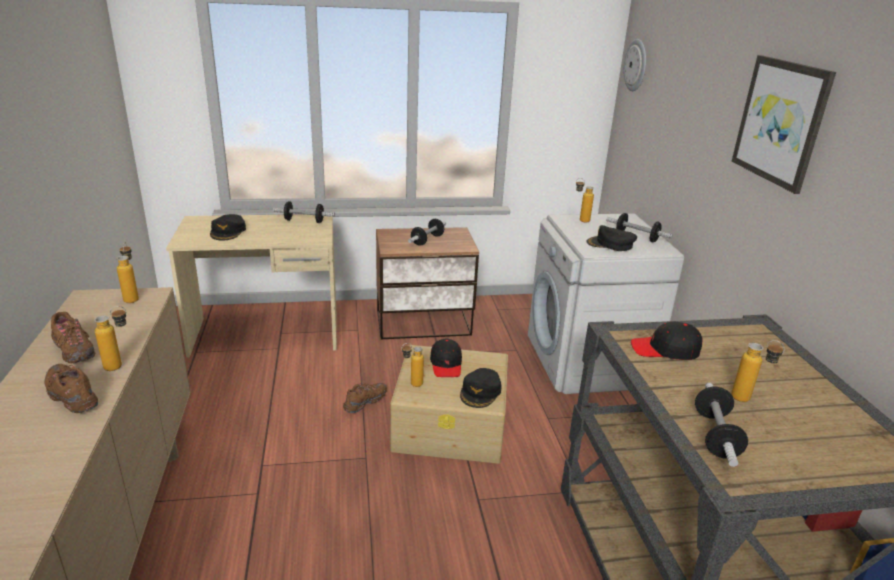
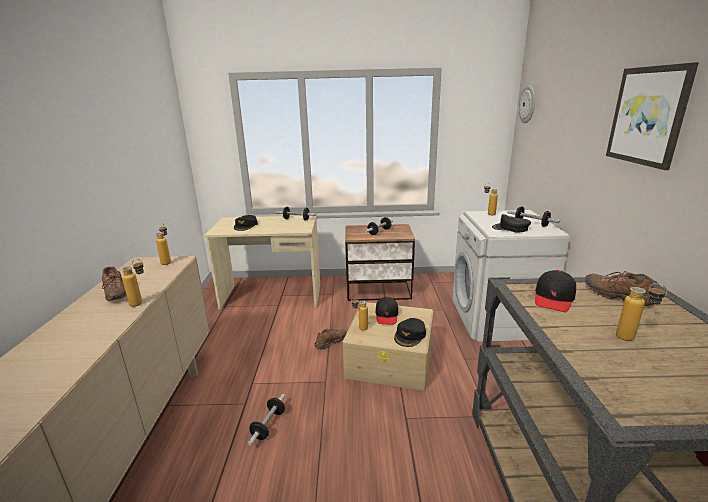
camera: 10 degrees right, 5 degrees down
brown shoe [44,364,98,413] -> brown shoe moved to [585,271,654,306]
black cap [631,322,703,360] -> black cap turned 75 degrees counterclockwise [535,270,576,312]
dumbbell [695,383,748,467] -> dumbbell moved to [248,394,285,446]

